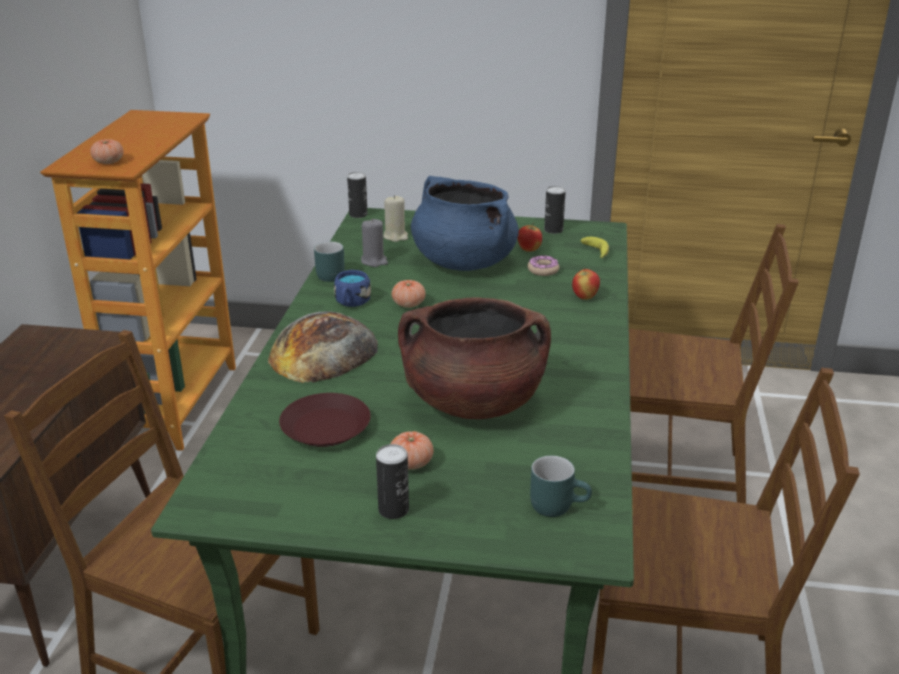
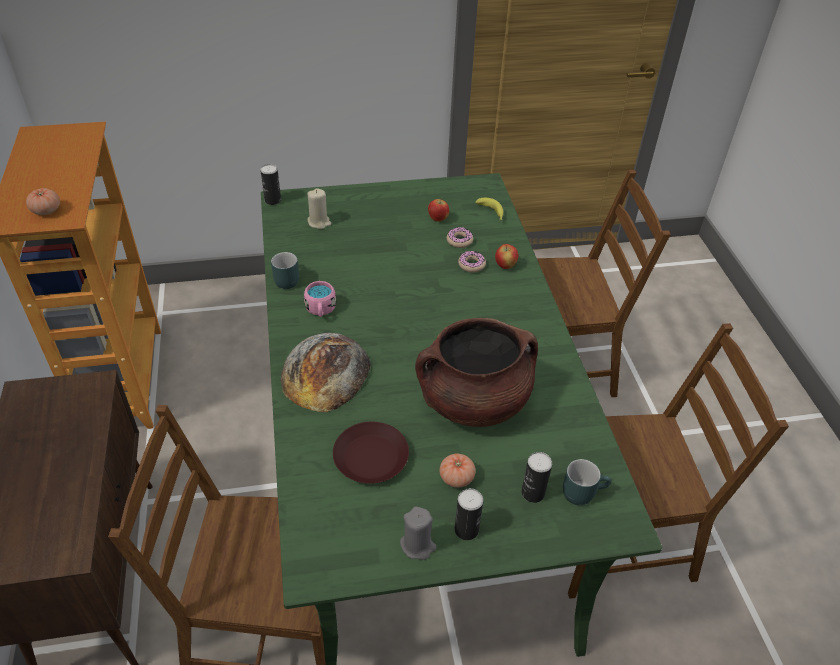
camera: 20 degrees left, 15 degrees up
blue mug [334,270,371,307] -> pink mug [304,281,336,317]
grey candle [361,218,388,267] -> grey candle moved to [400,506,436,560]
tomato [392,280,426,308] -> none
blue cooking pot [411,176,519,271] -> none
can [544,186,566,234] -> can moved to [521,452,552,503]
none -> donut [458,251,486,272]

